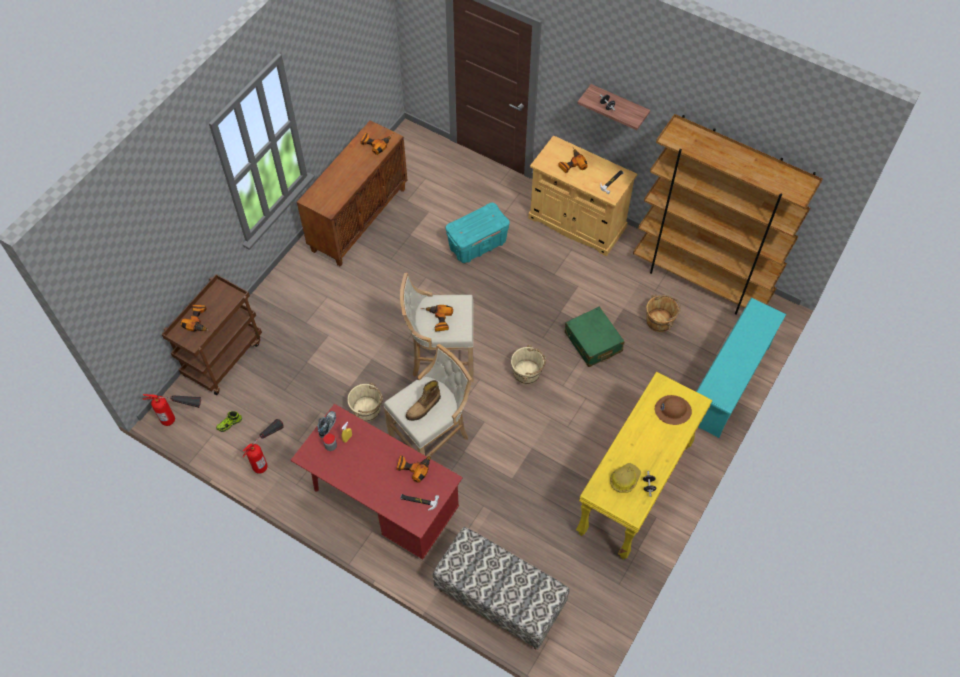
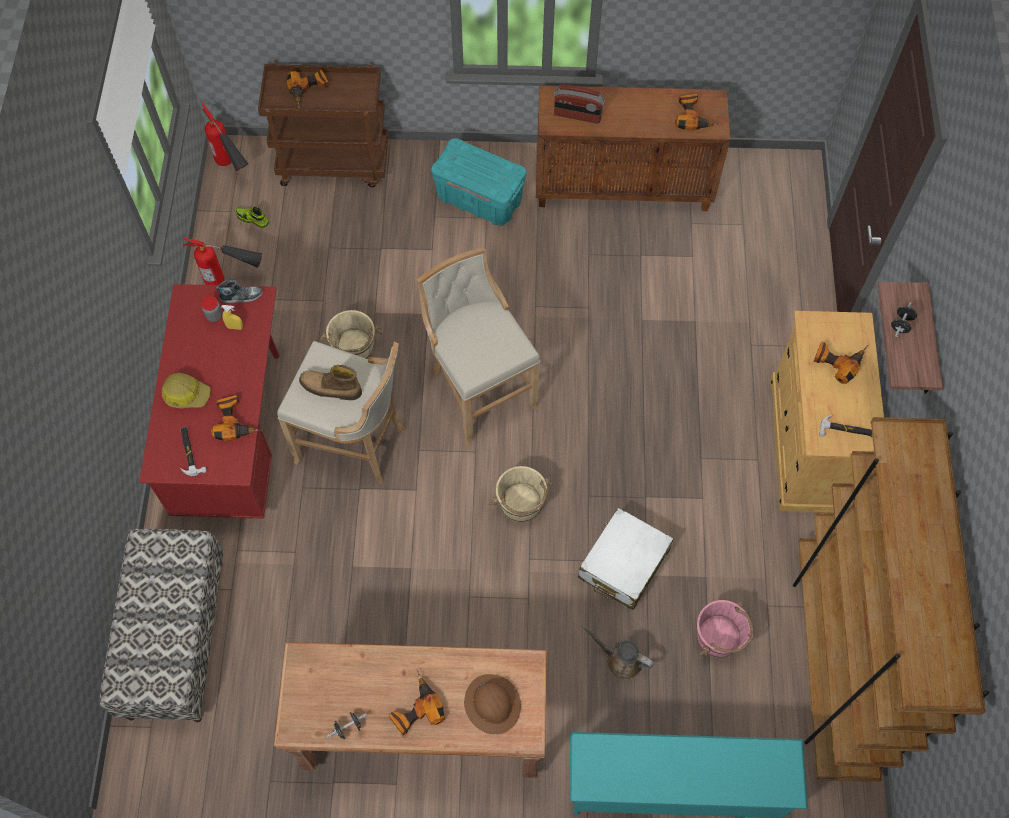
camera: 60 degrees right, 5 degrees up
power drill [420,305,453,332] -> power drill moved to [389,669,445,736]
turquoise storage box [446,203,510,263] -> turquoise storage box moved to [431,138,526,226]
green suitcase [565,307,625,367] -> white suitcase [578,508,673,610]
yellow console table [576,372,712,560] -> brown console table [274,642,547,778]
hard hat [610,463,641,493] -> hard hat moved to [161,373,211,408]
brown bucket [646,295,681,332] -> pink bucket [697,600,754,658]
none -> radio [554,84,605,124]
none -> brown watering can [581,624,654,680]

